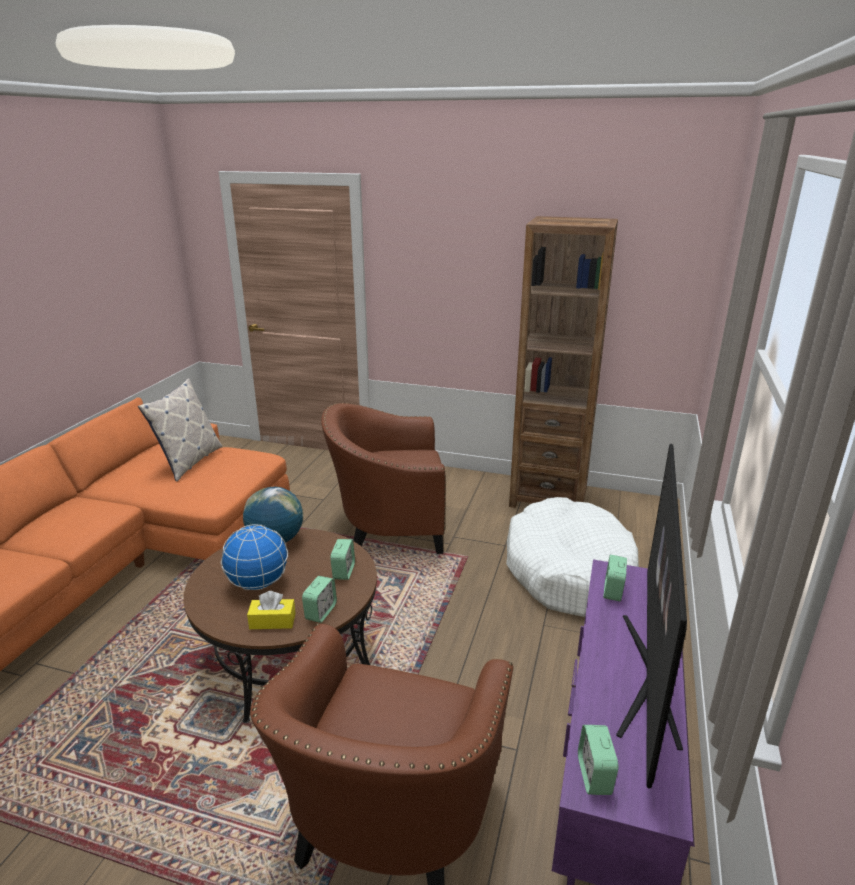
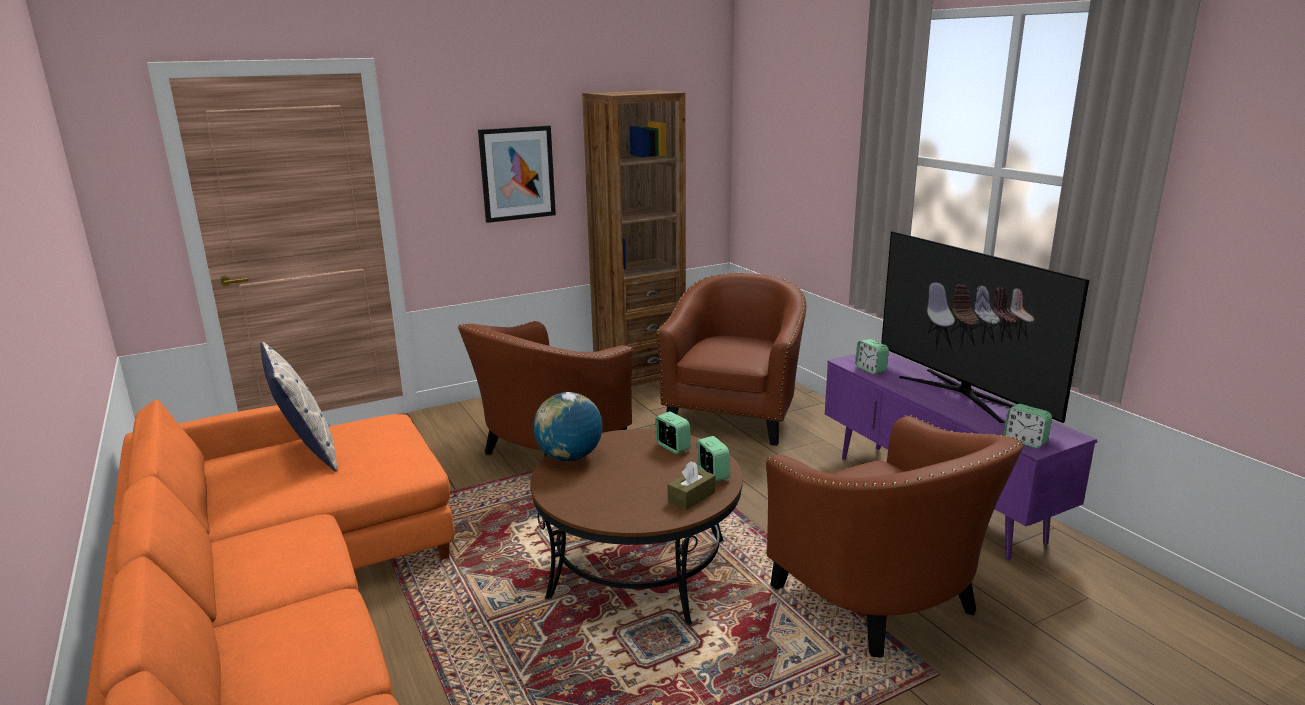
camera: 45 degrees left, 5 degrees down
globe [221,524,288,590] -> none
yellow tissue box [247,591,296,629] -> brown tissue box [668,461,716,510]
white dog bed [506,497,639,617] -> brown armchair [656,272,806,446]
none -> picture [478,125,556,223]

